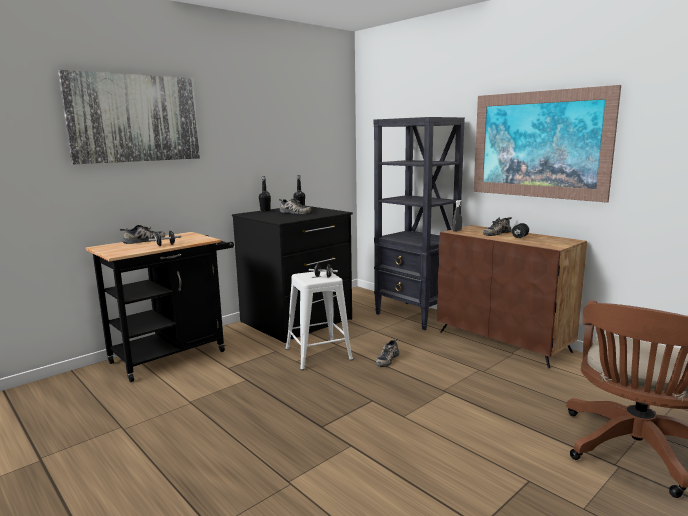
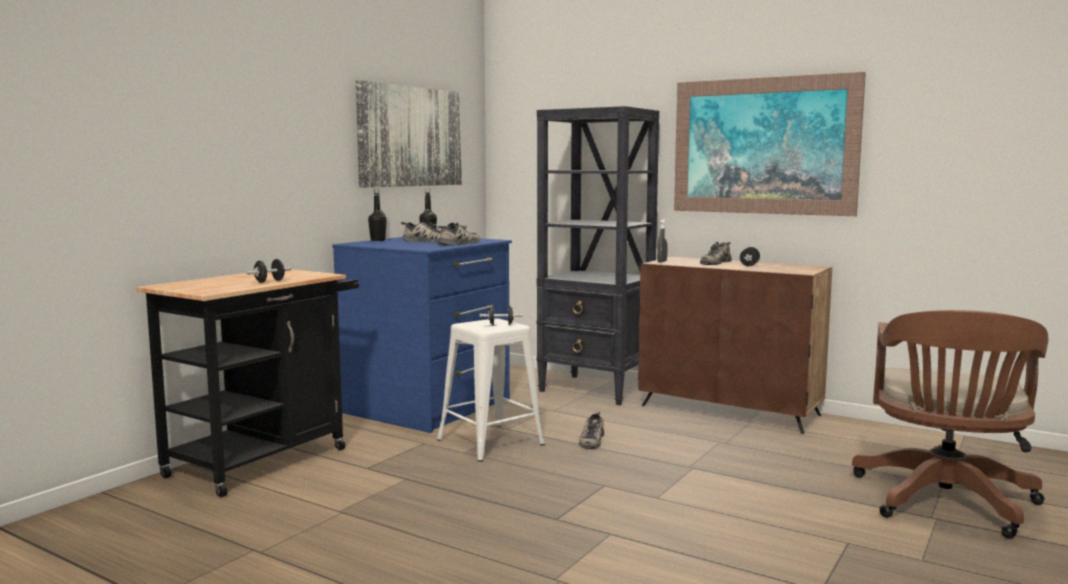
camera: 15 degrees left, 5 degrees down
picture [58,70,200,165] -> picture moved to [356,80,462,188]
shoe [120,225,165,244] -> shoe moved to [437,223,479,246]
black dresser [232,206,353,343] -> blue dresser [332,237,512,433]

